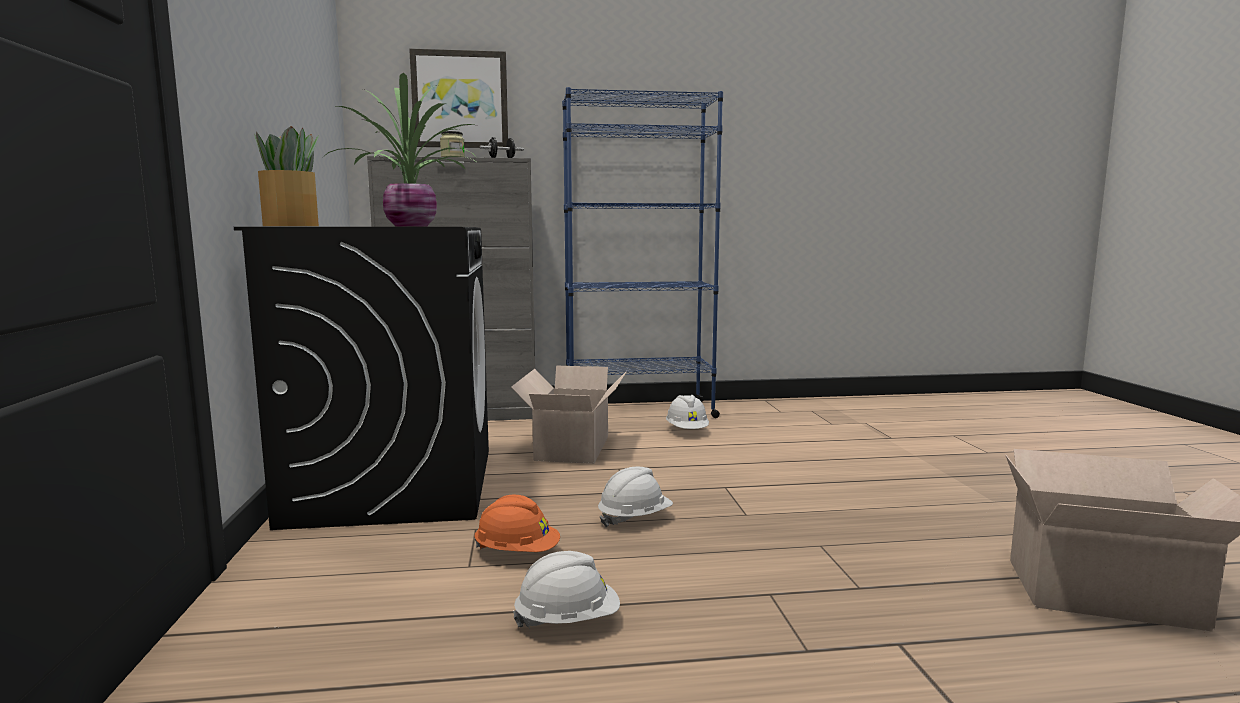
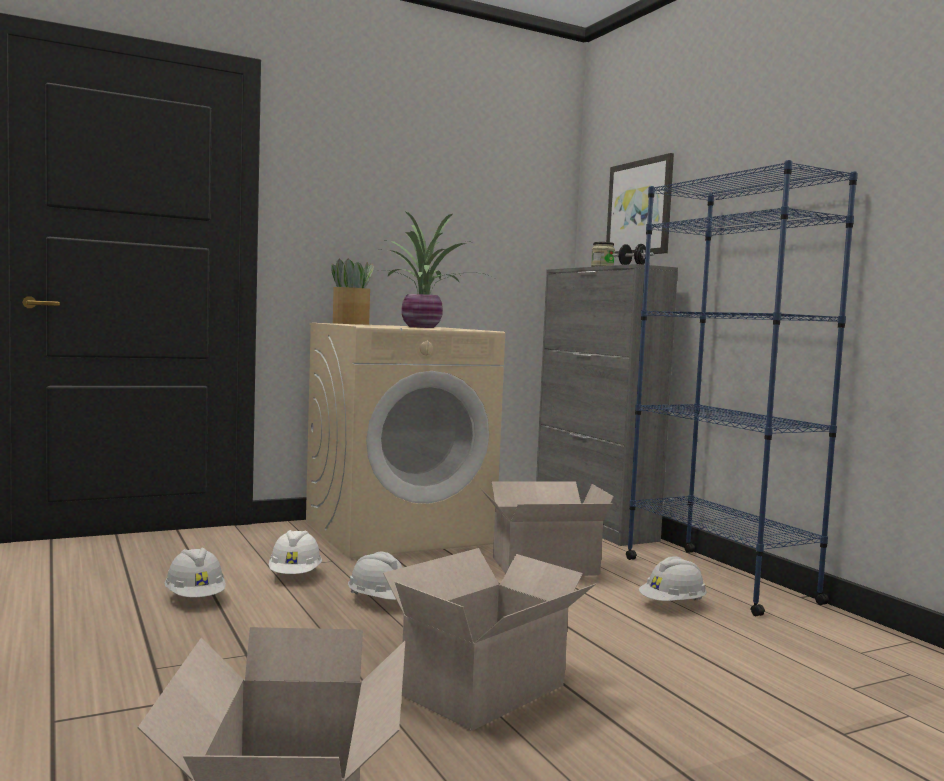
camera: 70 degrees right, 5 degrees down
black washing machine [234,227,489,530] -> beige washing machine [306,323,505,558]
orange hard hat [474,495,560,552] -> white hard hat [269,530,322,574]
none -> cardboard box [383,548,596,731]

